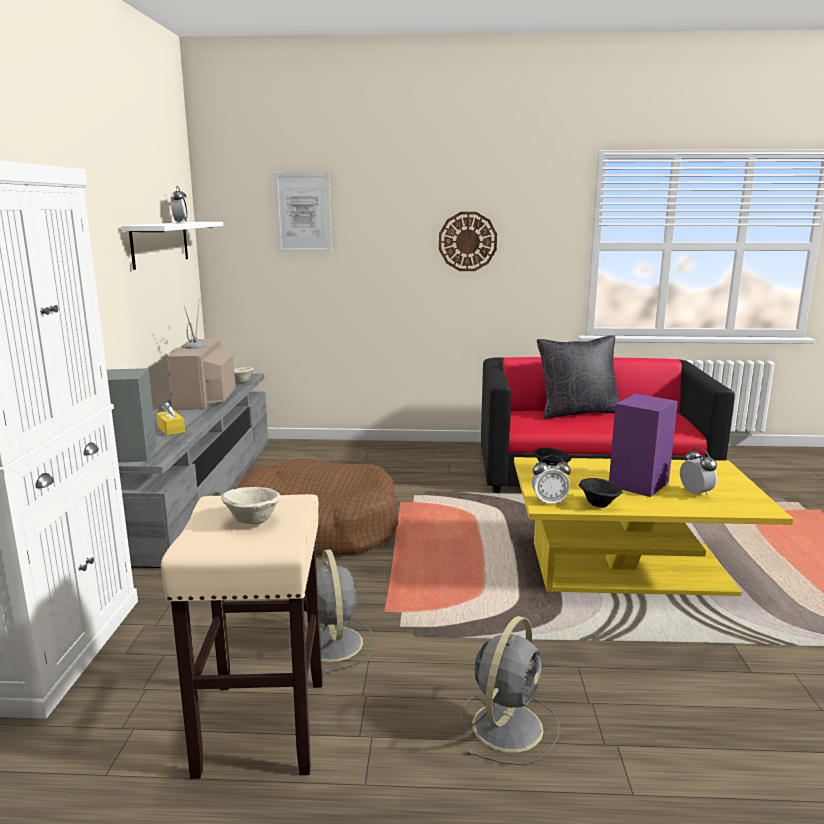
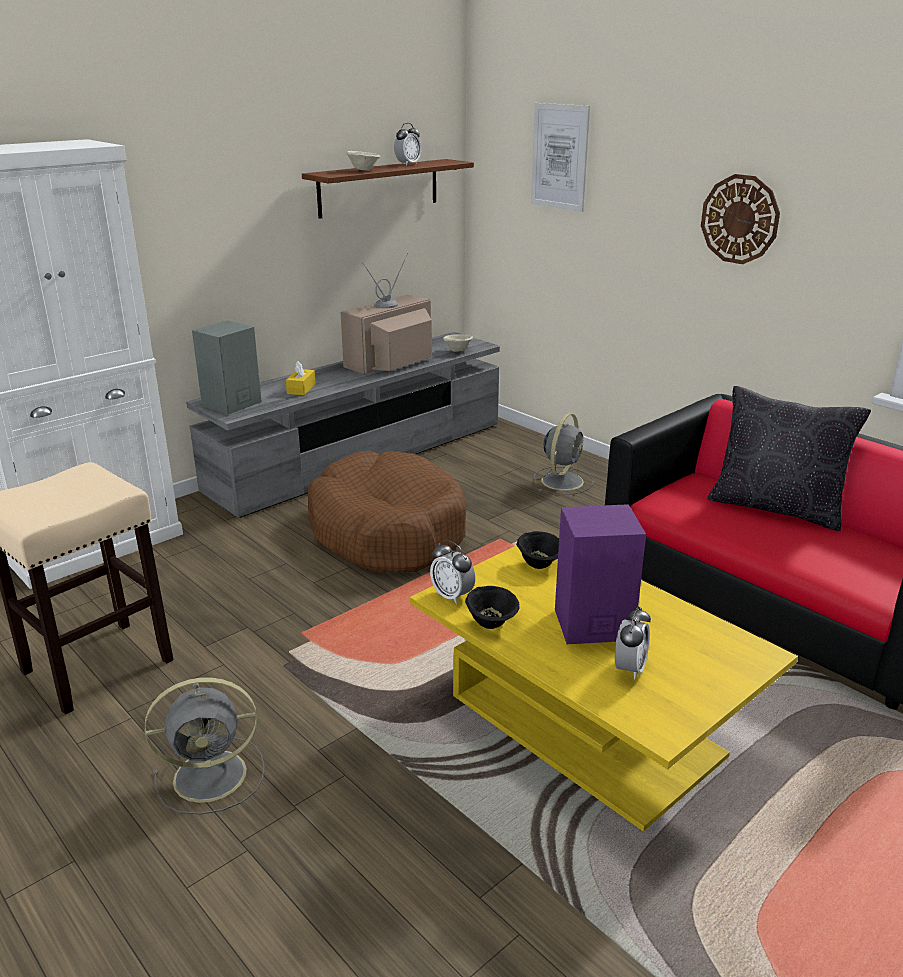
camera: 45 degrees right, 10 degrees up
white shelf [121,222,223,270] -> brown shelf [302,159,474,219]
beige bowl [221,487,281,525] -> beige bowl moved to [346,151,380,171]
grey fan [288,549,375,674] -> grey fan moved to [534,413,594,495]

